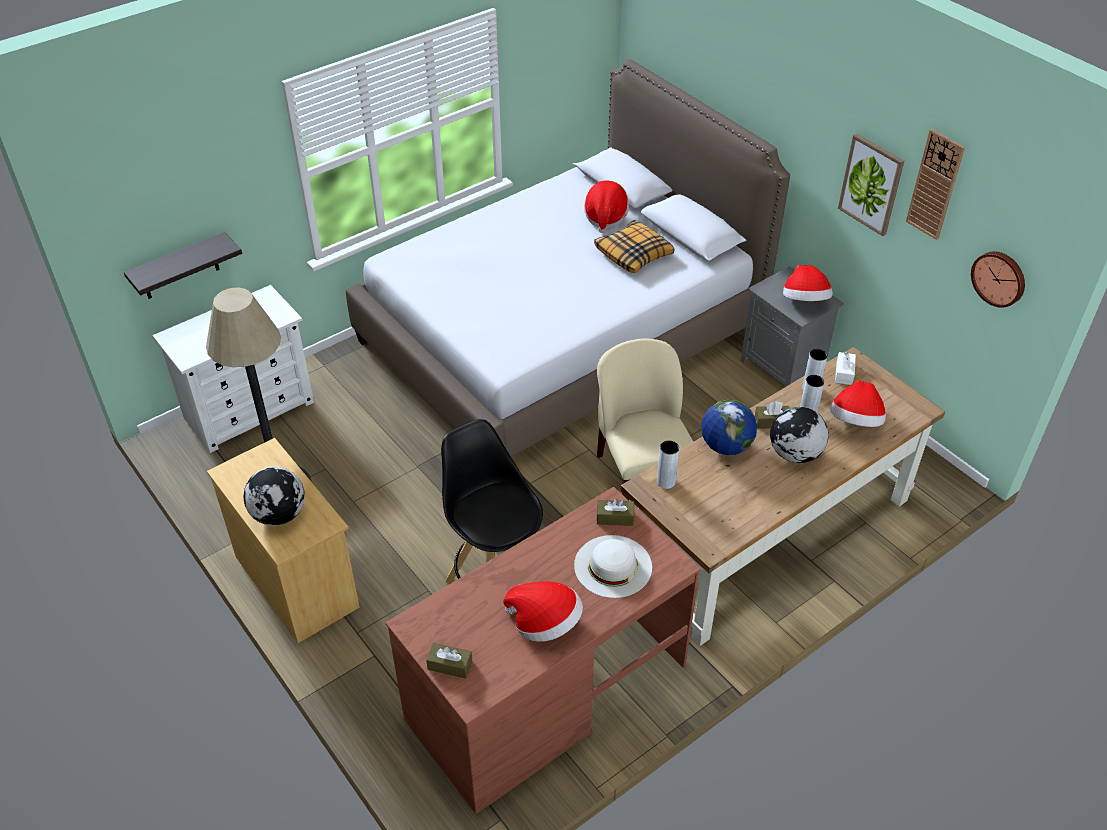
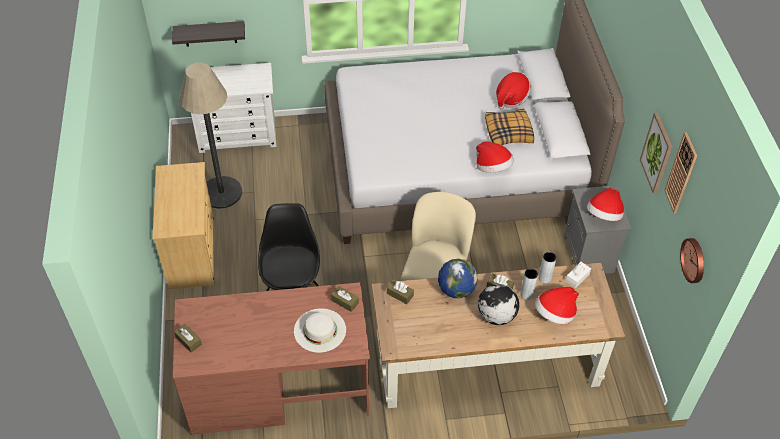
camera: 30 degrees right, 5 degrees up
globe [243,467,305,526] -> none
hat [503,581,583,642] -> hat moved to [476,141,514,173]
grey vase [657,440,679,489] -> brown tissue box [387,279,414,304]

